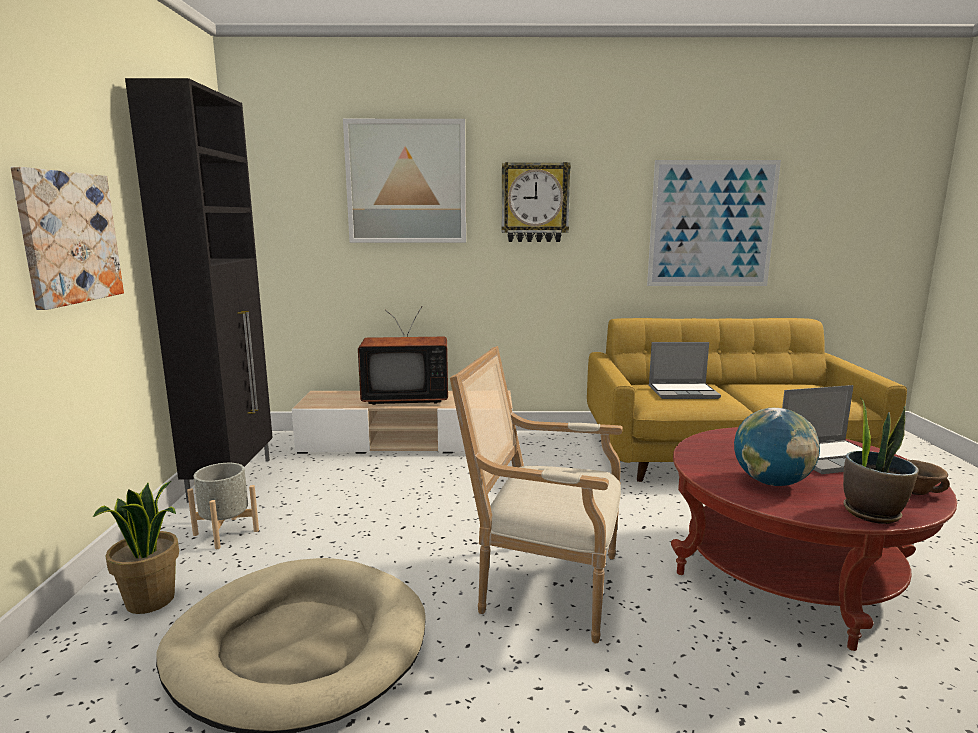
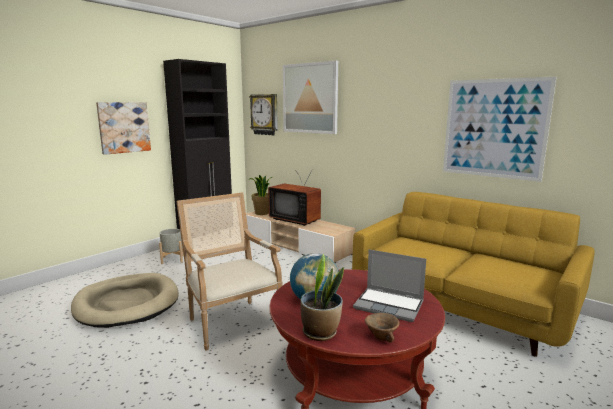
camera: 40 degrees right, 0 degrees up
potted plant [93,481,179,614] -> potted plant moved to [249,175,272,215]
wall clock [502,162,571,242] -> wall clock moved to [249,94,278,135]
laptop [649,342,721,399] -> none

